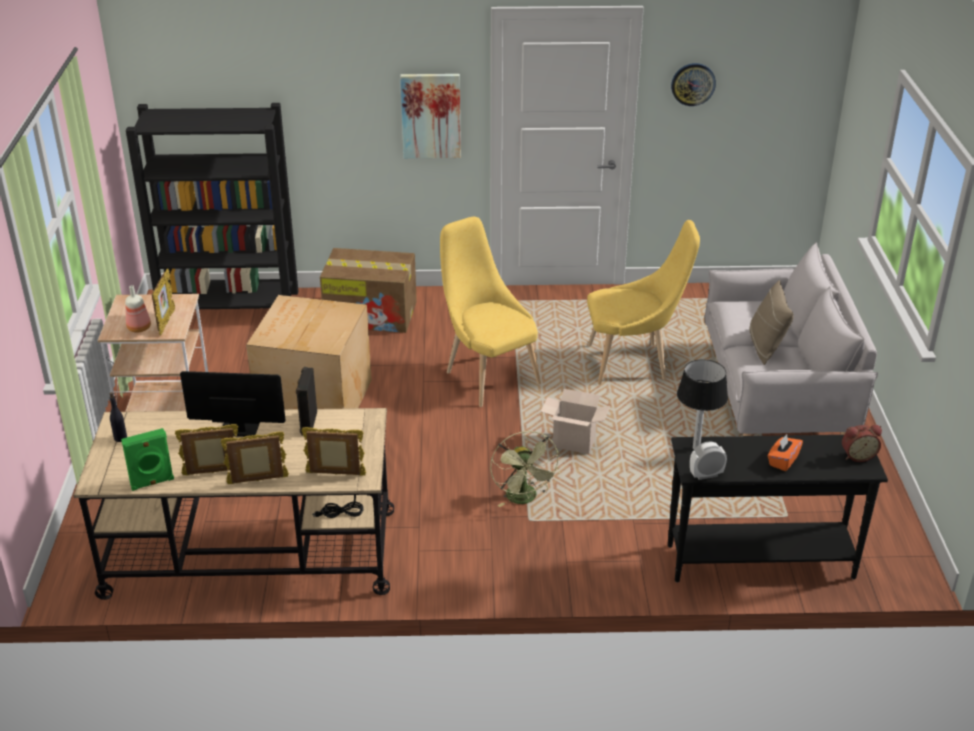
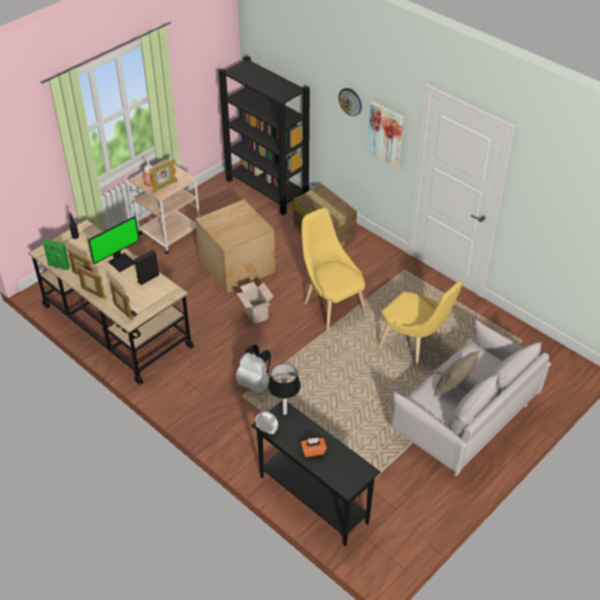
camera: 45 degrees right, 10 degrees up
monitor [180,371,286,437] -> monitor turned 90 degrees clockwise [88,216,140,272]
yellow chair [440,217,541,407] -> yellow chair turned 45 degrees counterclockwise [301,208,366,331]
green fan [490,431,560,507] -> white backpack [236,345,271,393]
cardboard box [541,389,610,454] -> cardboard box moved to [236,282,274,324]
wall clock [671,63,716,106] -> wall clock moved to [338,88,362,116]
alarm clock [842,425,882,462] -> none

